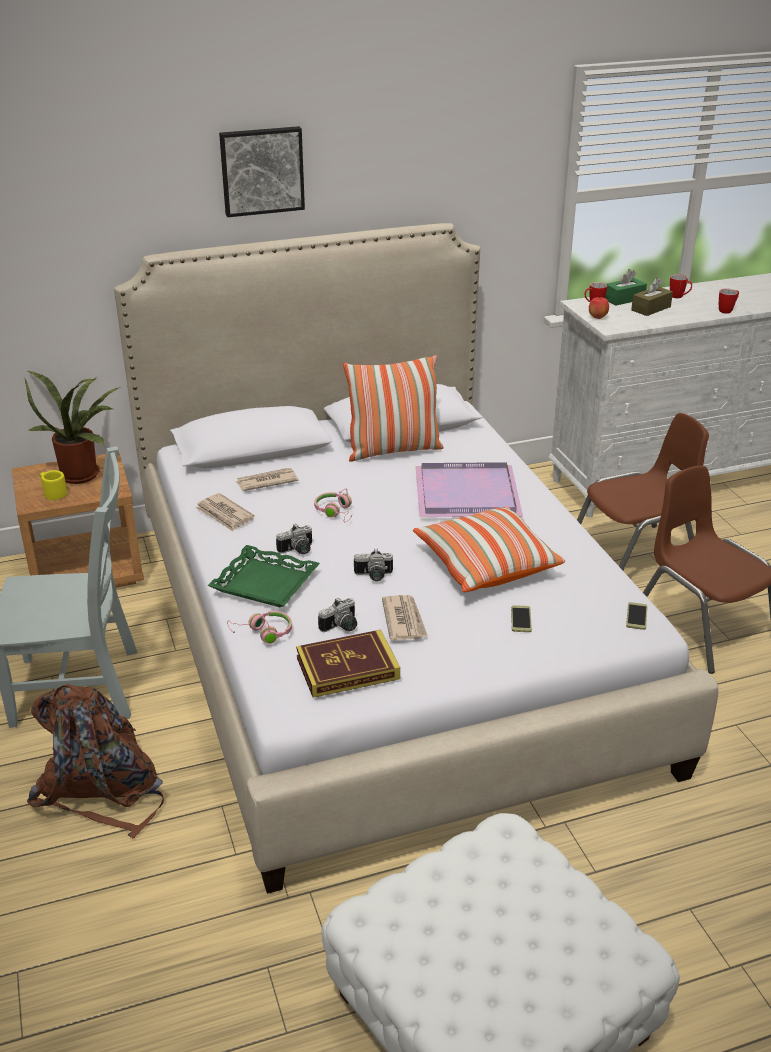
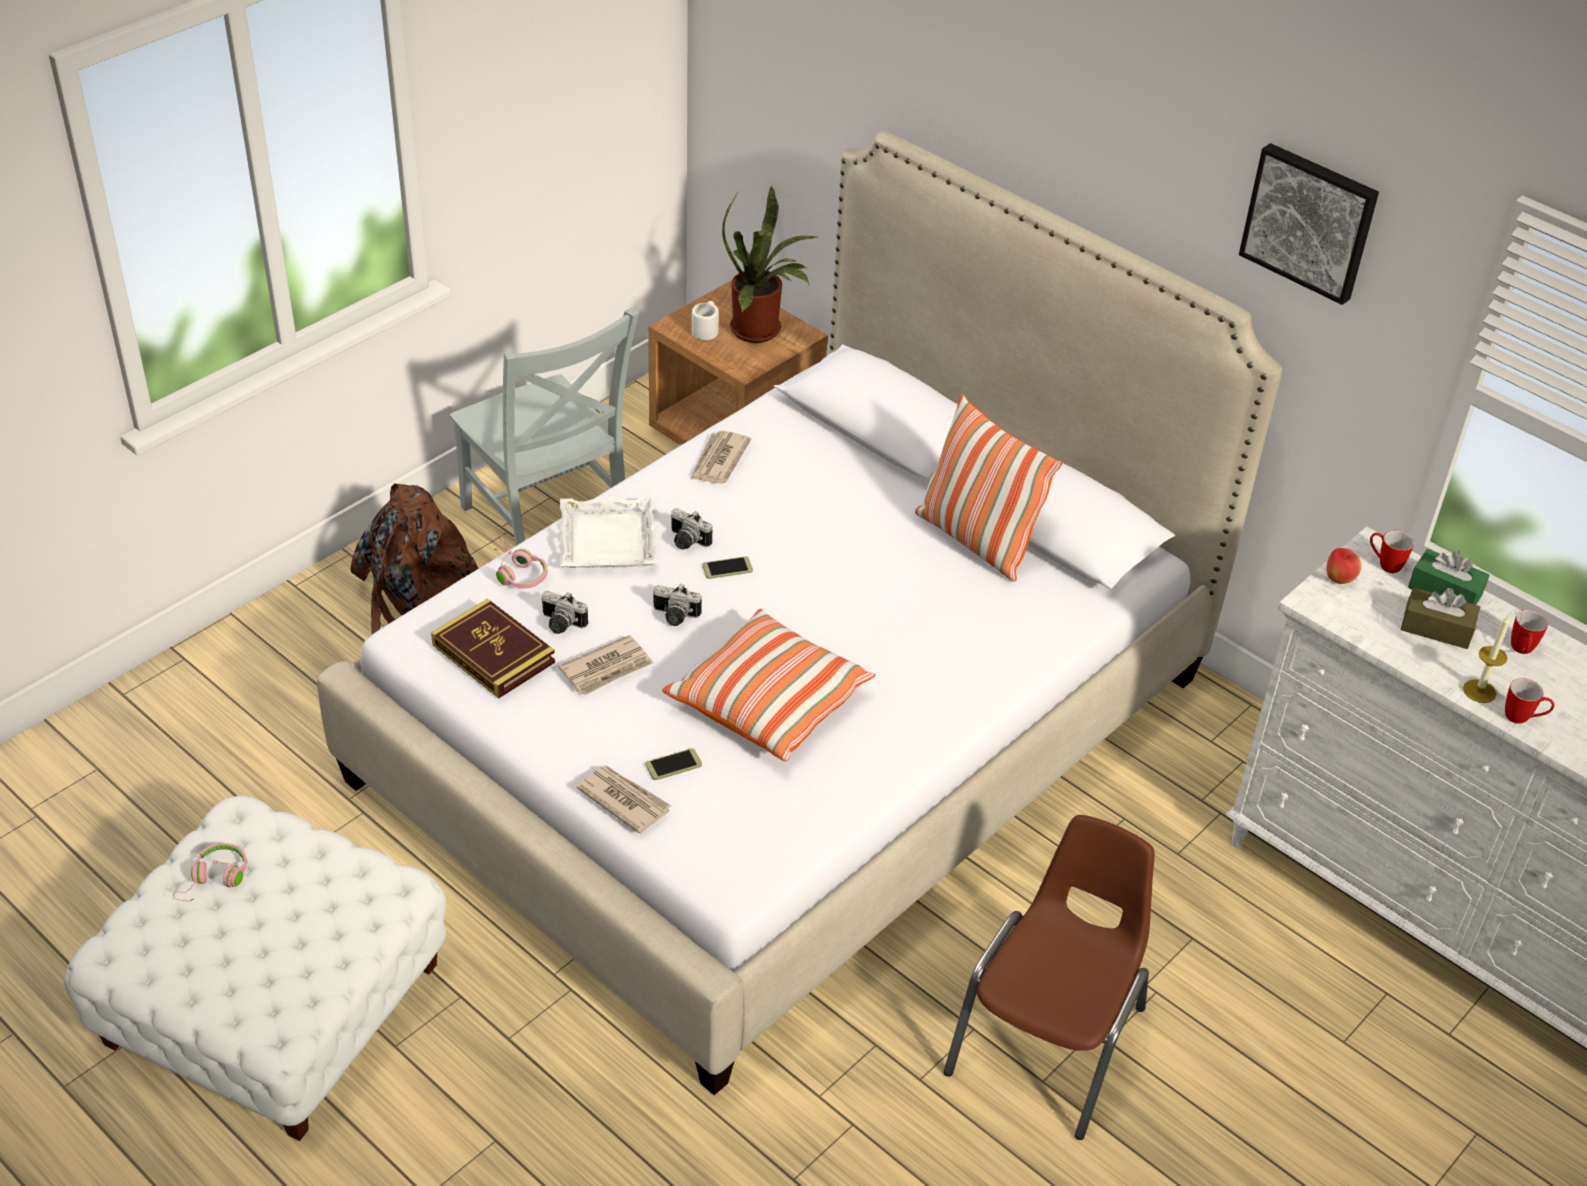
camera: 60 degrees right, 10 degrees up
yellow mug [40,470,67,500] -> white mug [692,301,719,340]
green tray [207,545,320,607] -> white tray [560,496,657,568]
picture [219,126,305,217] -> picture moved to [1239,143,1379,305]
newspaper [235,468,298,491] -> newspaper moved to [576,765,671,834]
pink headphones [314,489,353,522] -> pink headphones moved to [173,843,247,902]
camera [354,548,393,581] -> camera turned 45 degrees counterclockwise [654,584,702,626]
purple tray [416,462,523,517] -> none
brown chair [577,413,709,570] -> none
phone [626,602,647,630] -> phone moved to [702,556,753,579]
none -> candle [1463,615,1510,703]

